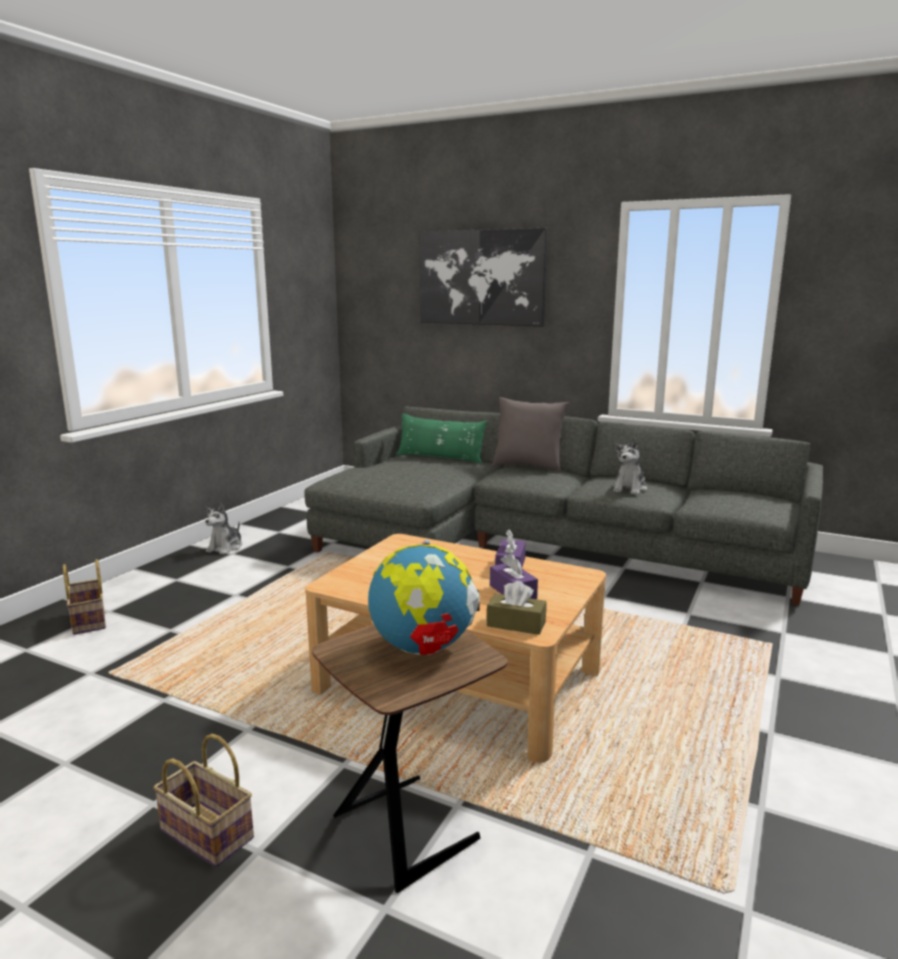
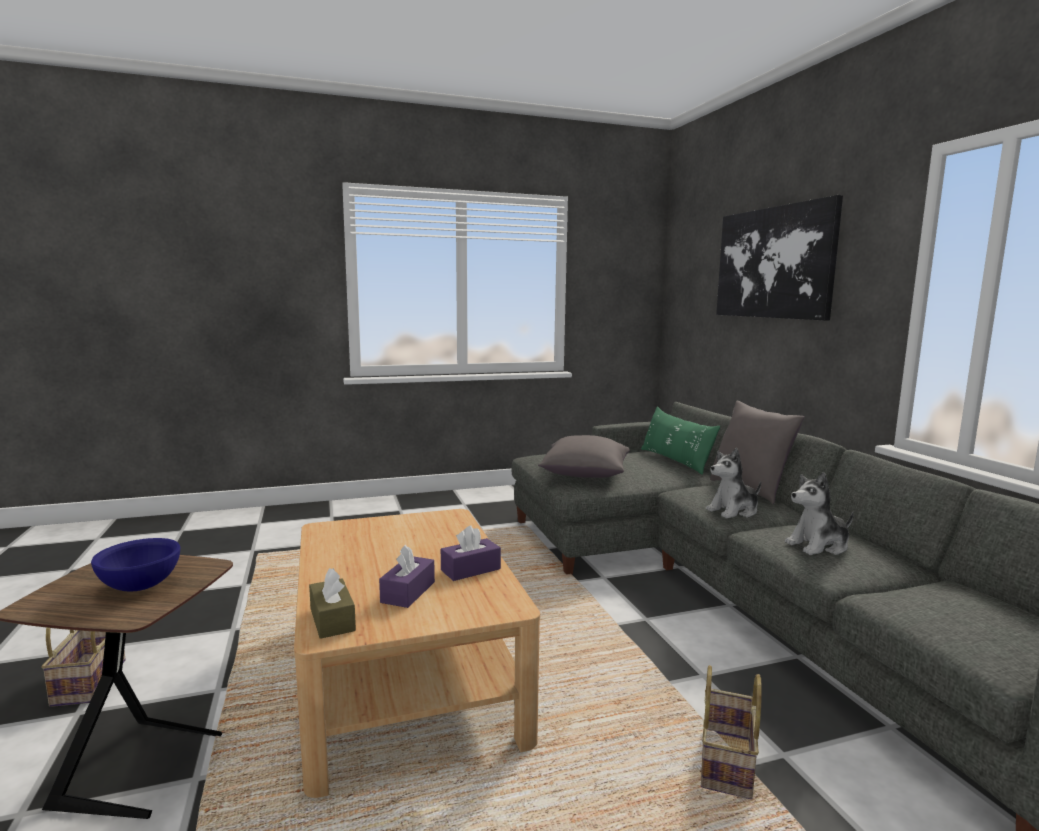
camera: 45 degrees right, 5 degrees down
basket [63,559,106,635] -> basket moved to [701,665,762,799]
plush toy [205,503,242,555] -> plush toy moved to [706,448,761,519]
globe [368,540,480,655] -> blue bowl [91,538,180,592]
none -> grey pillow [538,435,629,478]

